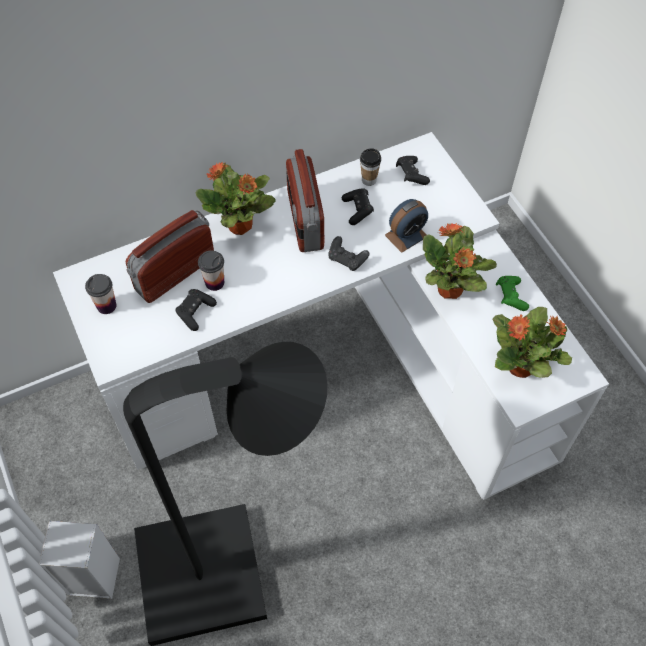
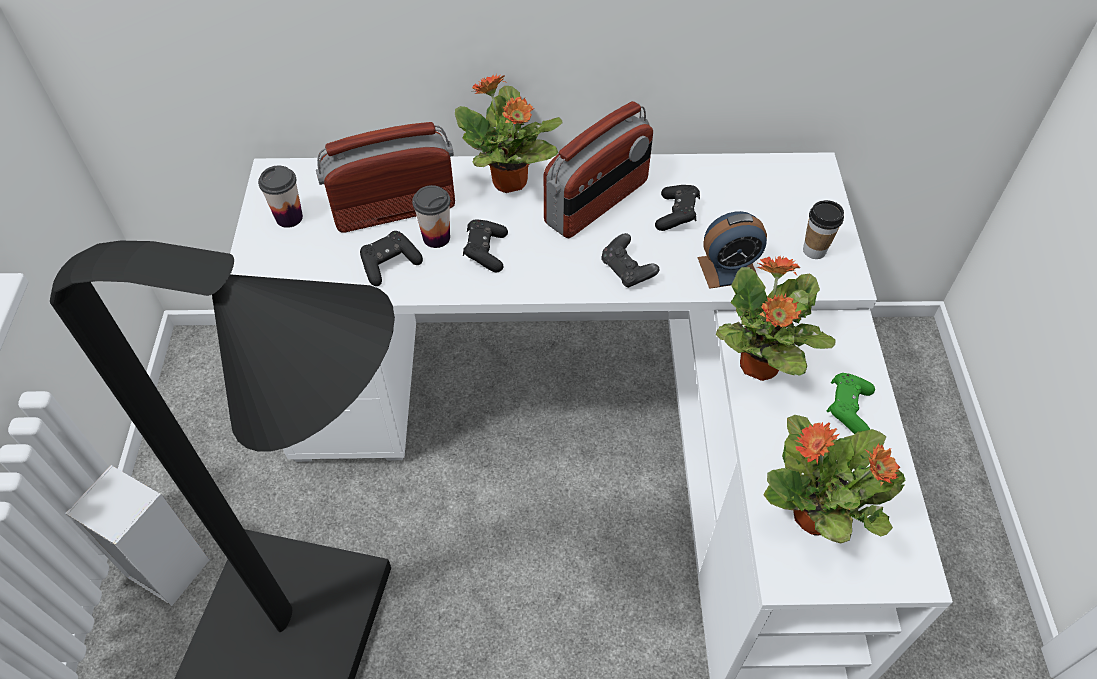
camera: 25 degrees right, 5 degrees down
radio [286,149,324,252] -> radio turned 150 degrees counterclockwise [544,101,653,238]
cup [360,148,381,186] -> cup moved to [803,200,844,259]
black game controller [396,156,430,185] -> black game controller moved to [463,219,508,272]

